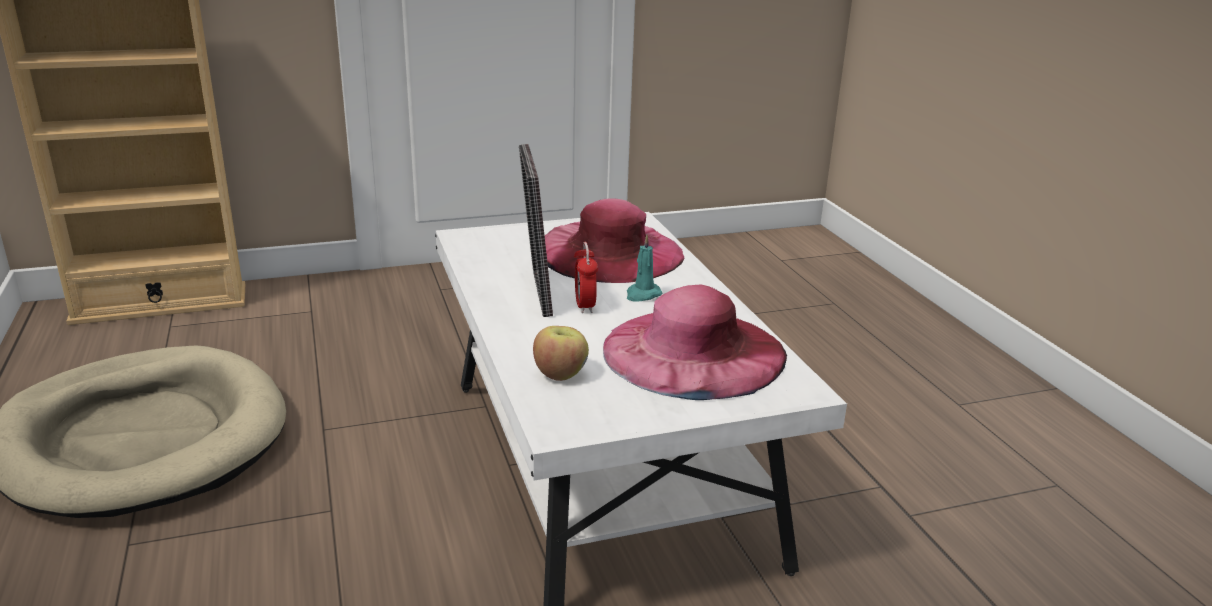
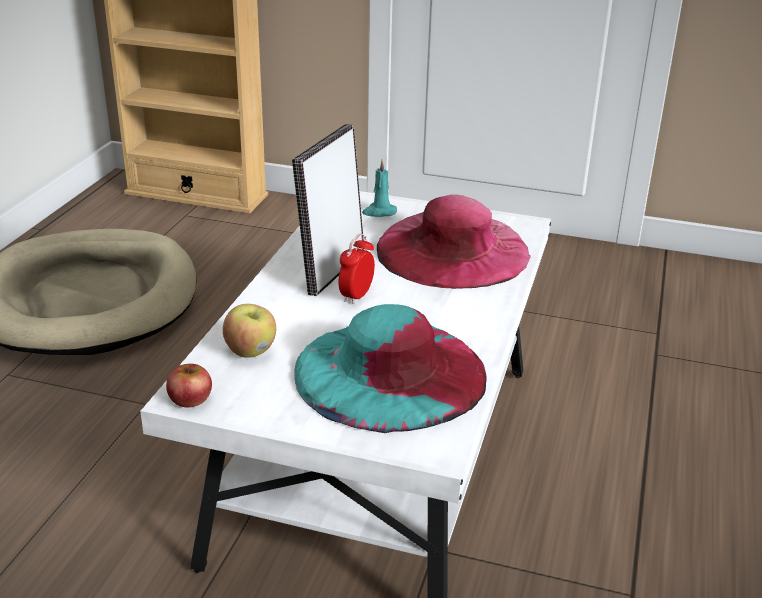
camera: 35 degrees right, 5 degrees up
pink hat [603,284,787,400] -> turquoise hat [294,304,487,433]
turquoise candle [627,235,662,302] -> turquoise candle moved to [362,160,397,217]
none -> apple [166,364,212,407]

